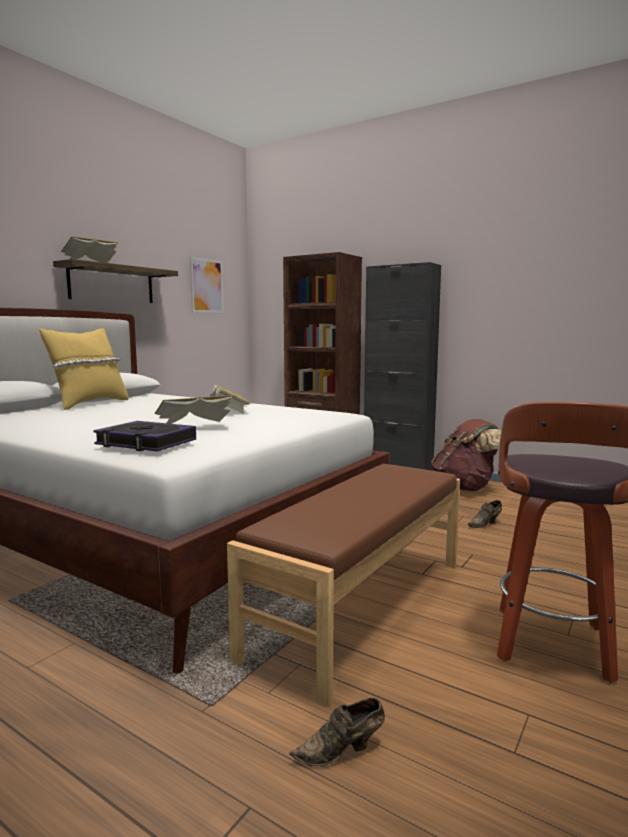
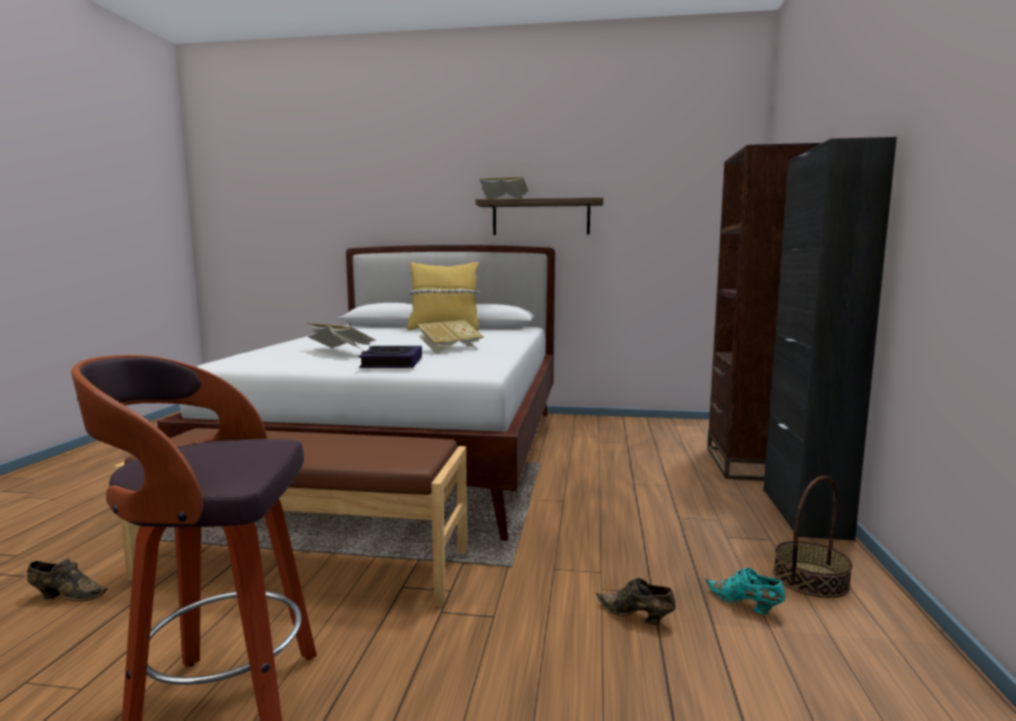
camera: 65 degrees right, 0 degrees up
book [93,421,196,451] -> book moved to [359,346,422,368]
picture [190,257,224,313] -> none
brown shoe [289,698,385,766] -> brown shoe turned 135 degrees clockwise [27,558,108,601]
brown backpack [431,419,501,491] -> basket [773,476,853,598]
none -> turquoise shoe [705,568,785,614]

